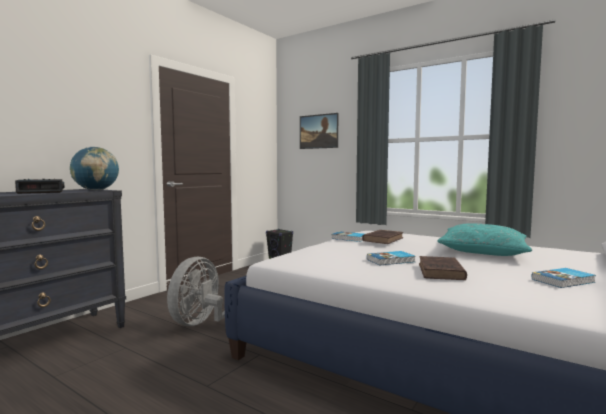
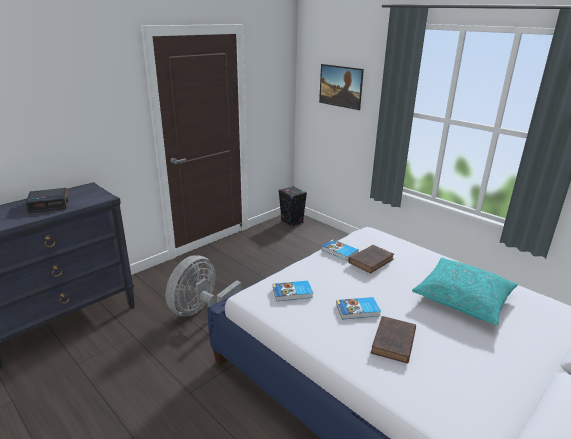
camera: 10 degrees right, 20 degrees up
globe [70,147,119,191] -> none
book [532,268,596,288] -> book moved to [273,281,313,301]

